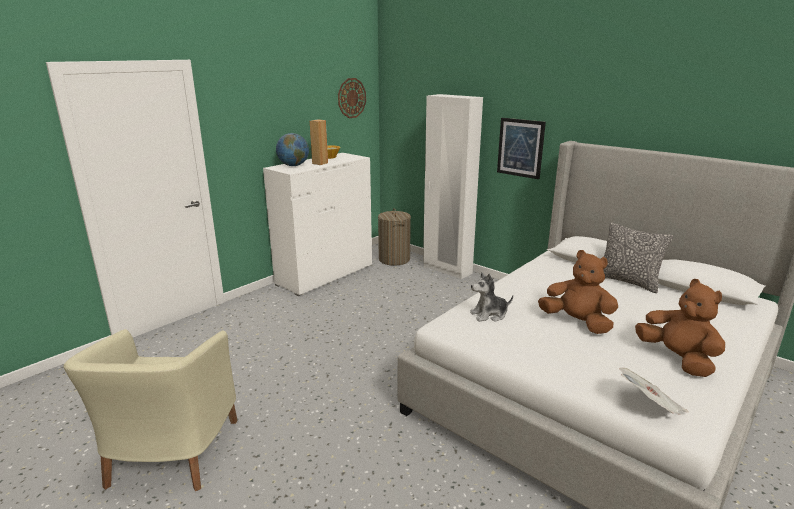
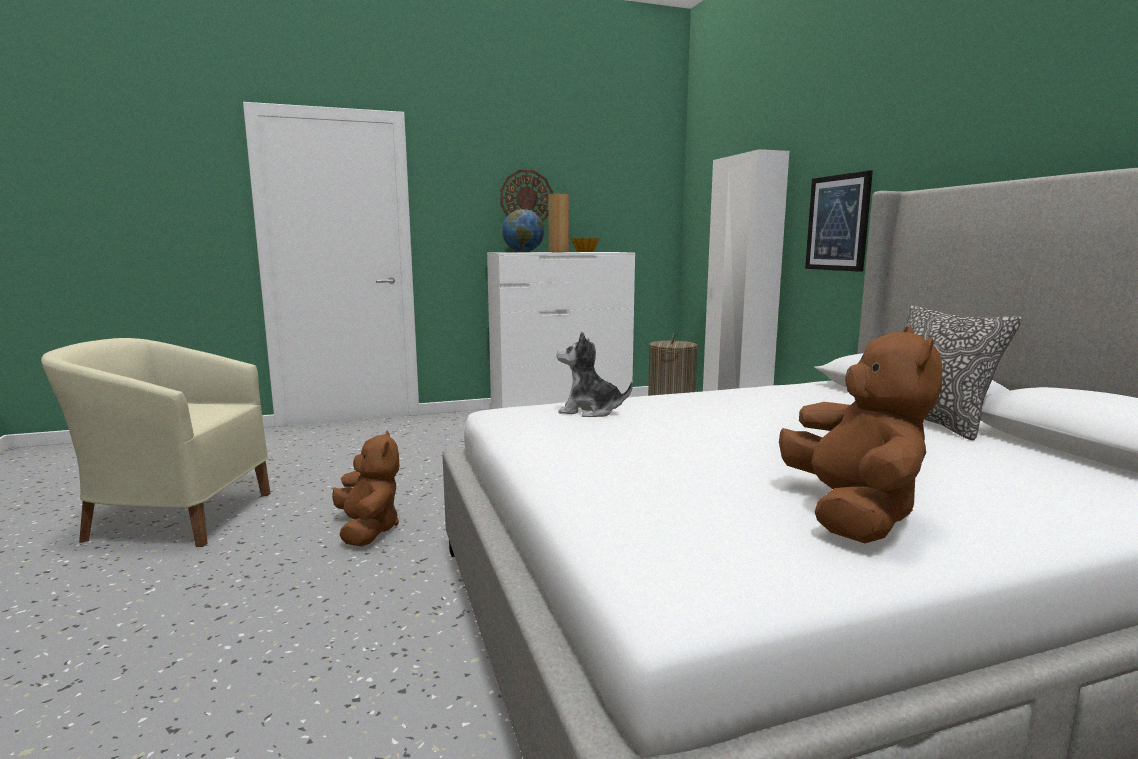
camera: 30 degrees right, 10 degrees down
beige armchair [63,329,237,491] -> beige armchair turned 60 degrees clockwise [41,338,270,547]
wall clock [338,78,366,118] -> wall clock moved to [500,170,553,221]
brown plush toy [538,250,618,334] -> brown plush toy moved to [332,430,399,547]
newspaper [619,368,689,415] -> none

